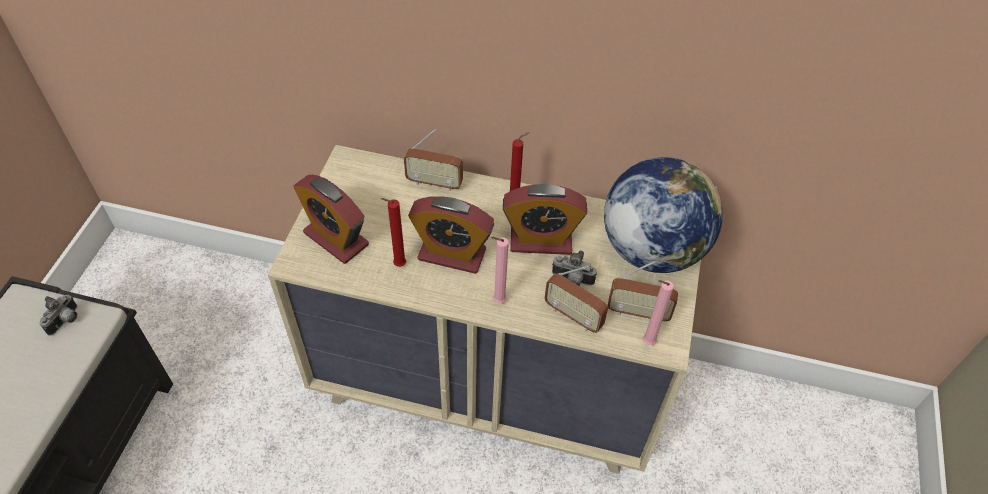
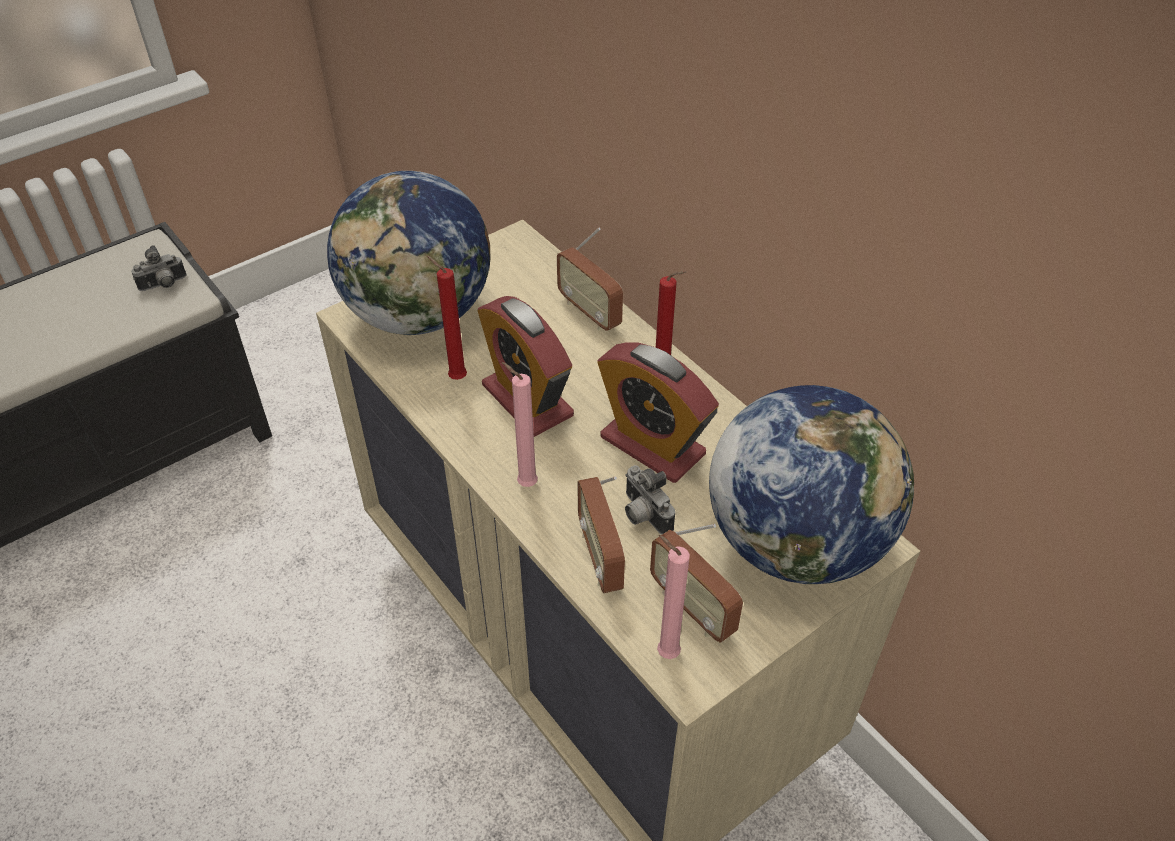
camera: 40 degrees right, 5 degrees down
alarm clock [293,175,369,264] -> globe [327,171,491,335]

